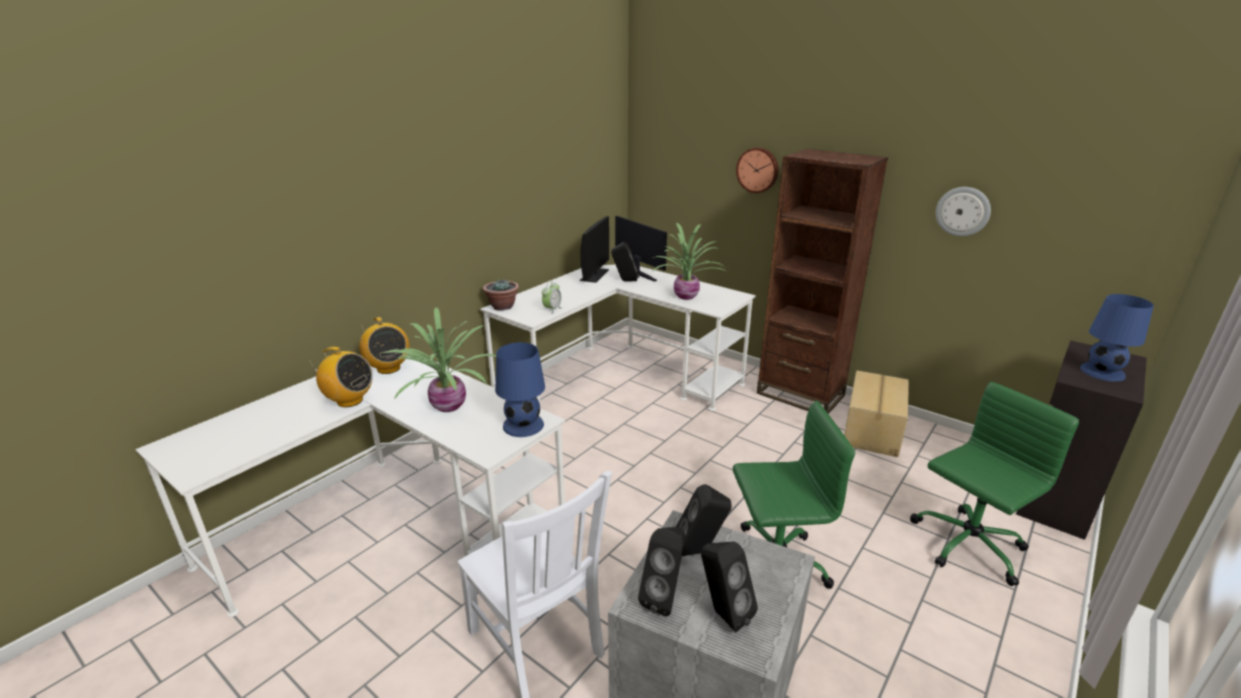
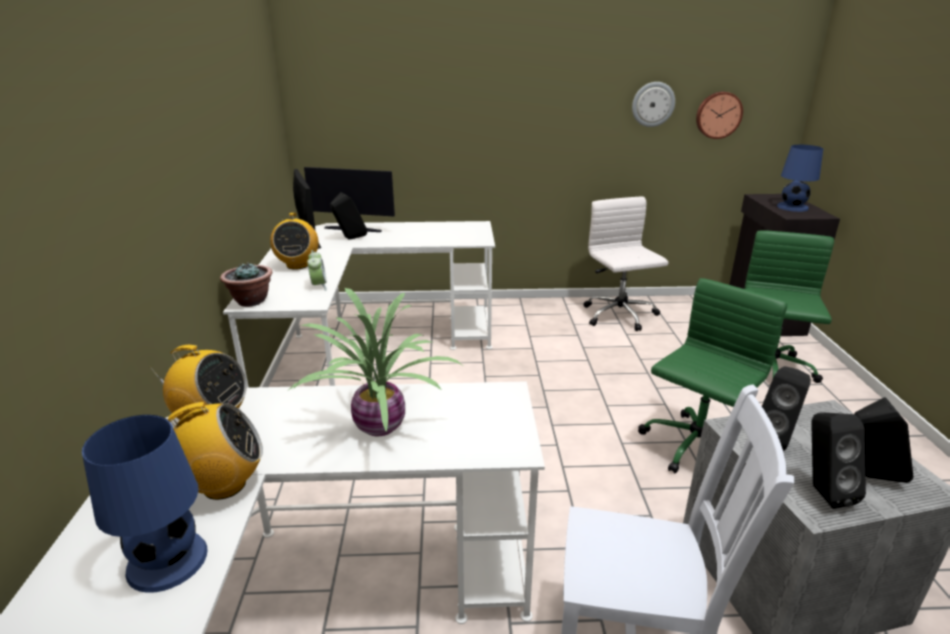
camera: 40 degrees left, 0 degrees up
blue table lamp [495,342,545,437] -> blue table lamp moved to [82,415,208,593]
potted plant [652,223,727,300] -> none
wall clock [736,147,778,193] -> wall clock moved to [696,92,743,139]
brown bookcase [757,149,888,414] -> none
cardboard box [844,370,909,457] -> white office chair [584,197,668,331]
none -> radio [270,212,319,270]

